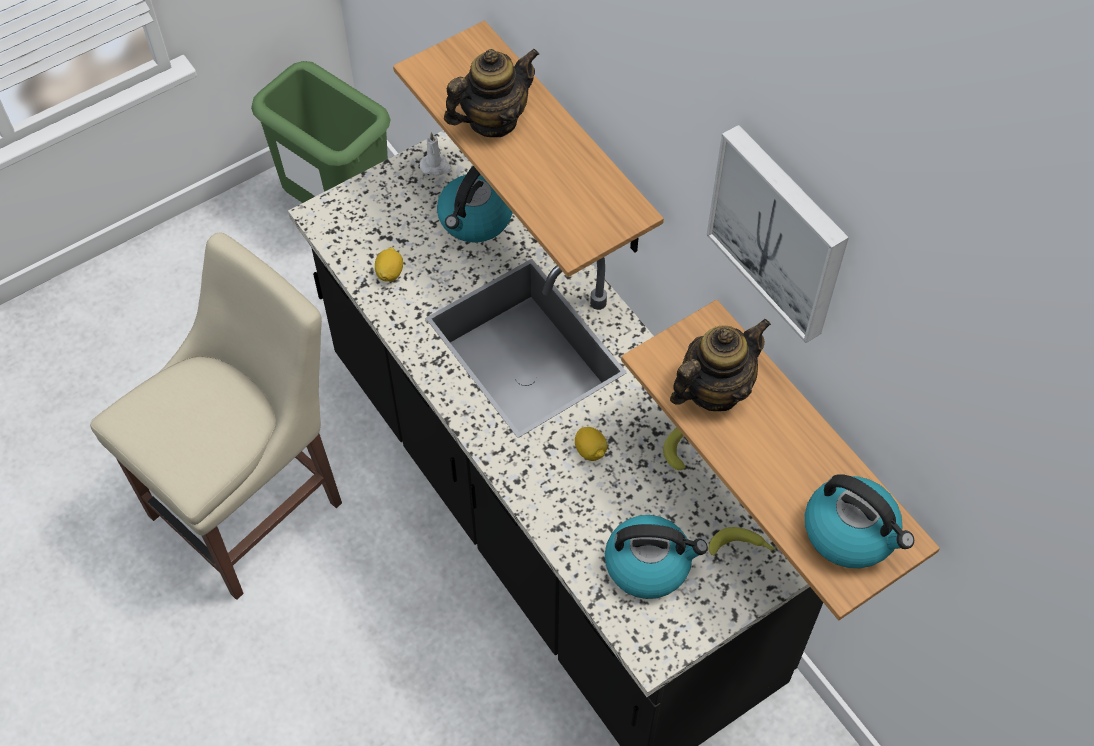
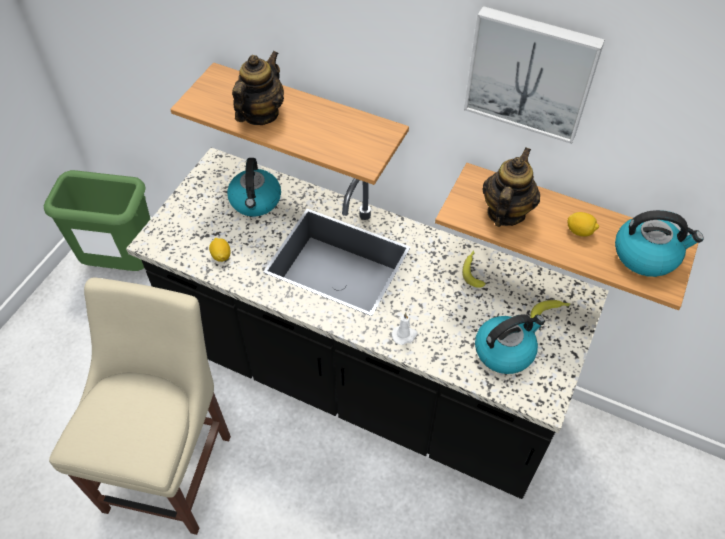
camera: 30 degrees left, 5 degrees down
white candle [420,132,452,176] -> white candle moved to [392,313,418,345]
lemon [575,427,607,461] -> lemon moved to [567,212,599,237]

